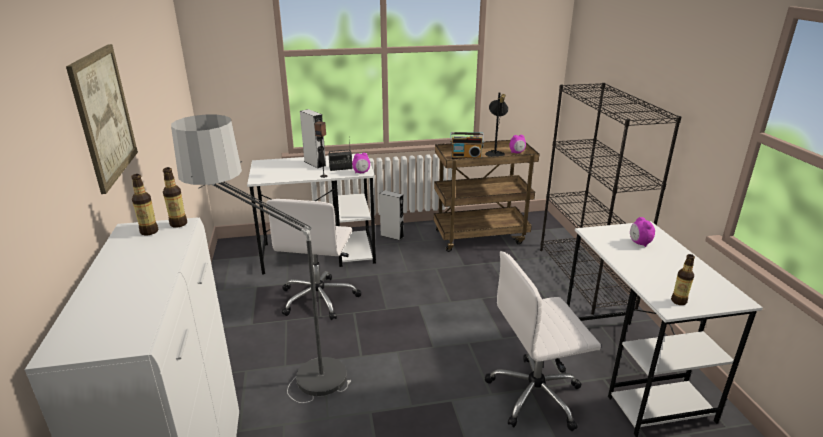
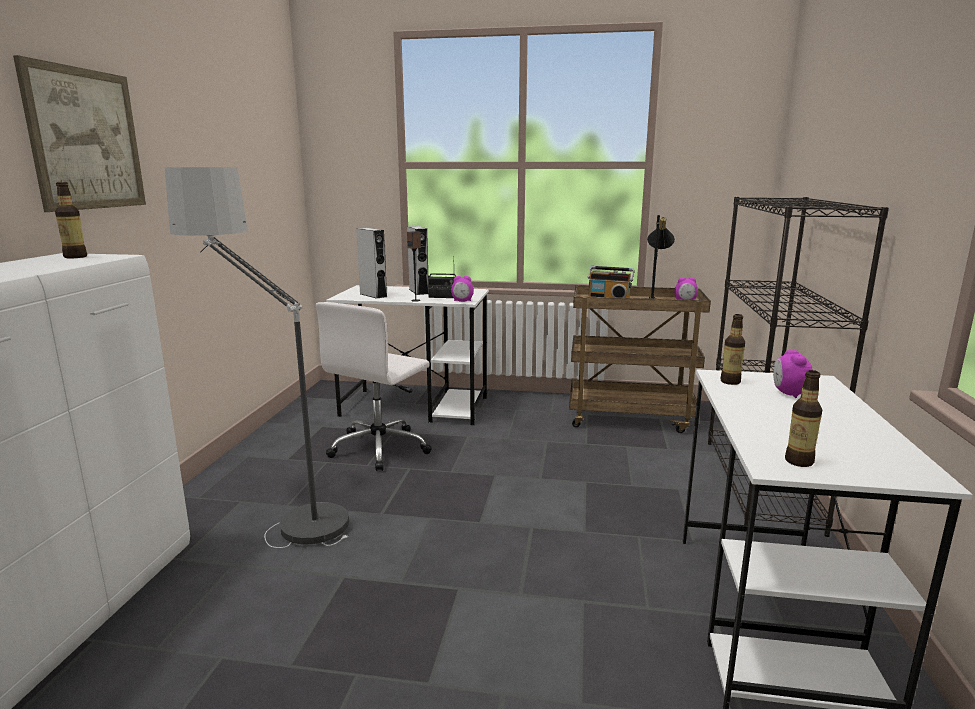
camera: 20 degrees right, 10 degrees down
bottle [163,167,187,228] -> bottle moved to [720,314,745,385]
grey speaker [380,190,404,241] -> grey speaker moved to [356,228,387,299]
white office chair [485,251,601,431] -> none

